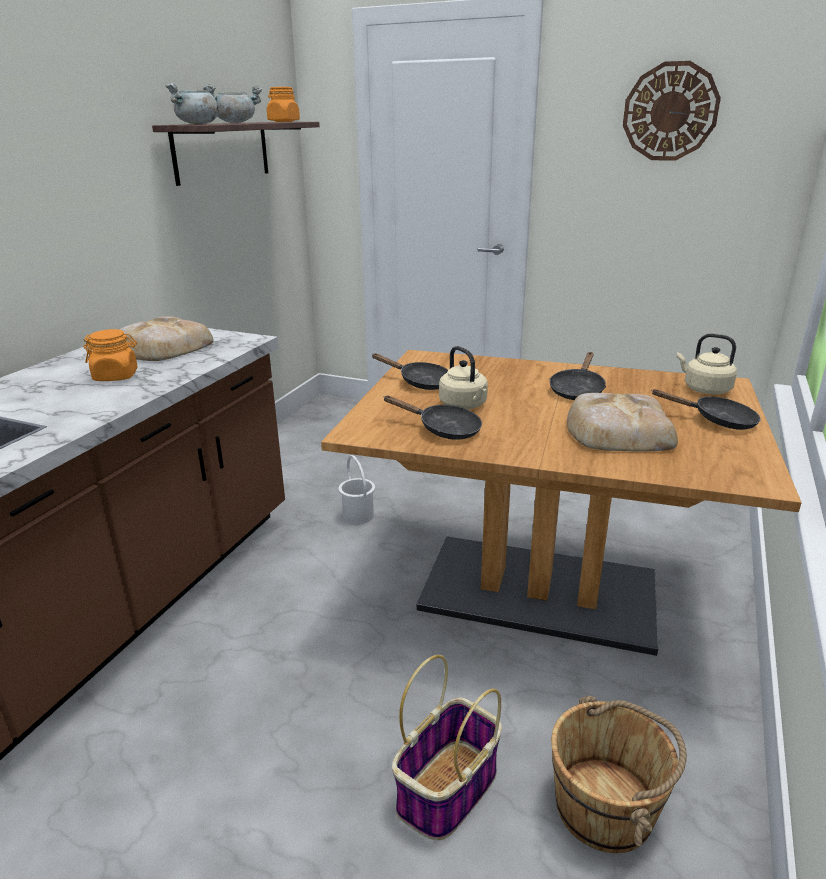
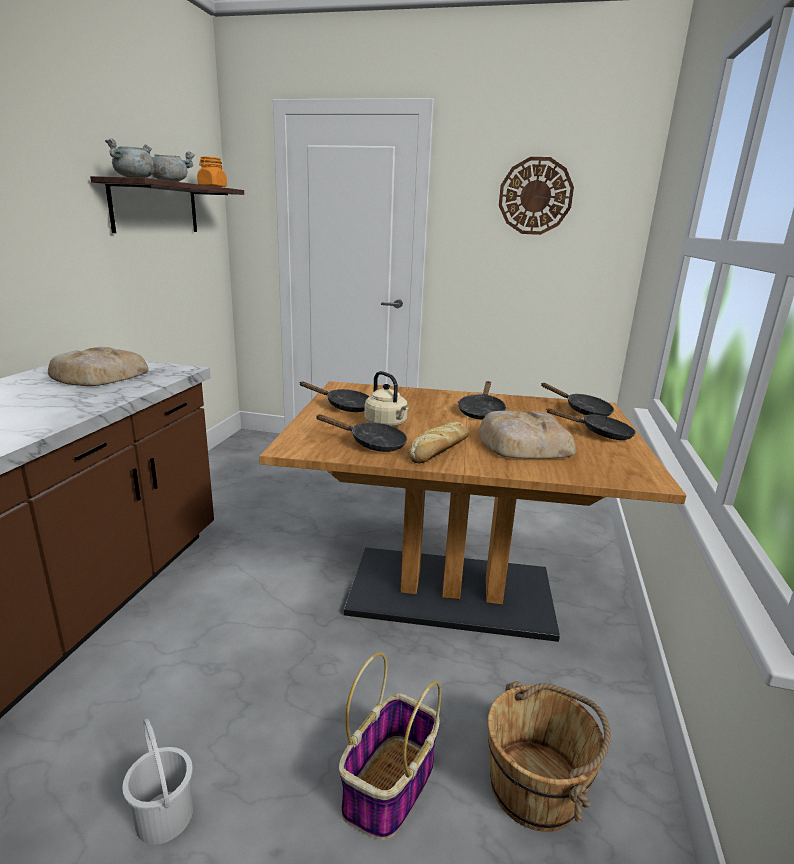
camera: 10 degrees left, 5 degrees down
orange jar [83,329,138,381] -> none
white bucket [338,455,375,524] -> white bucket moved to [122,718,193,845]
beige kettle [677,333,737,395] -> black frying pan [541,383,614,416]
none -> bread [408,422,469,463]

